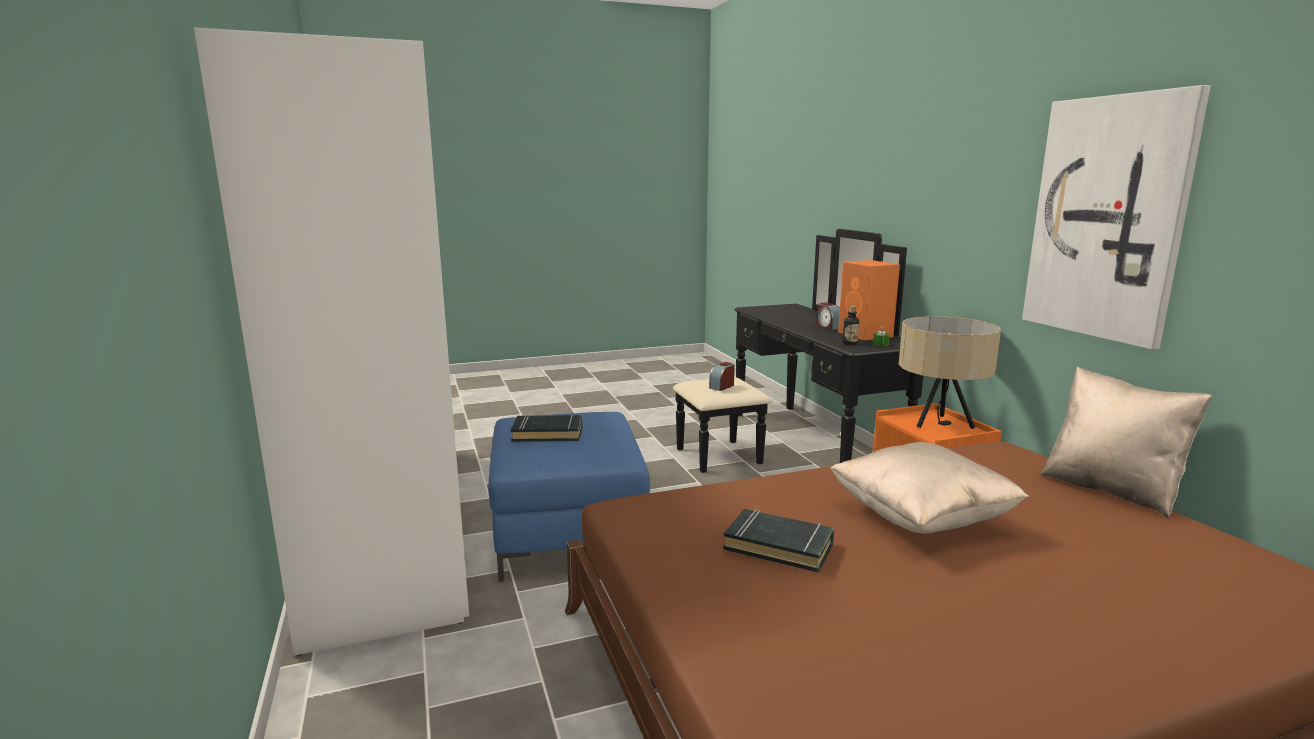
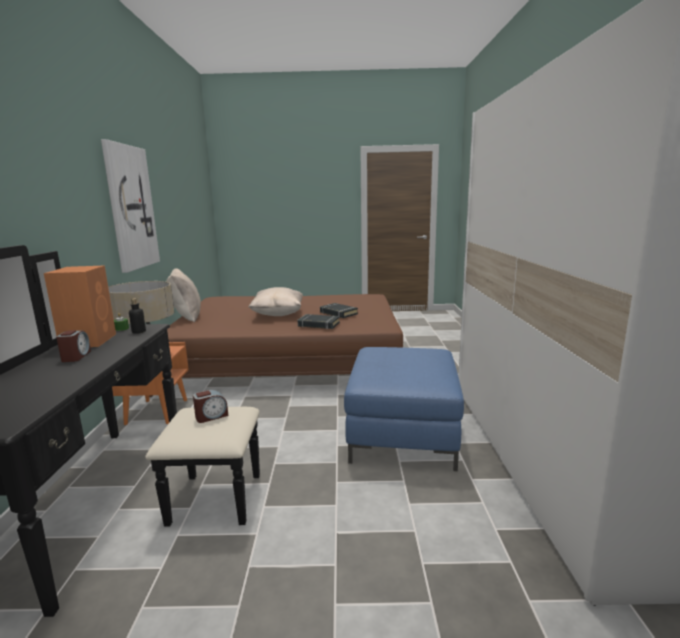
camera: 160 degrees left, 0 degrees up
black book [511,414,583,442] -> black book moved to [298,314,340,329]

